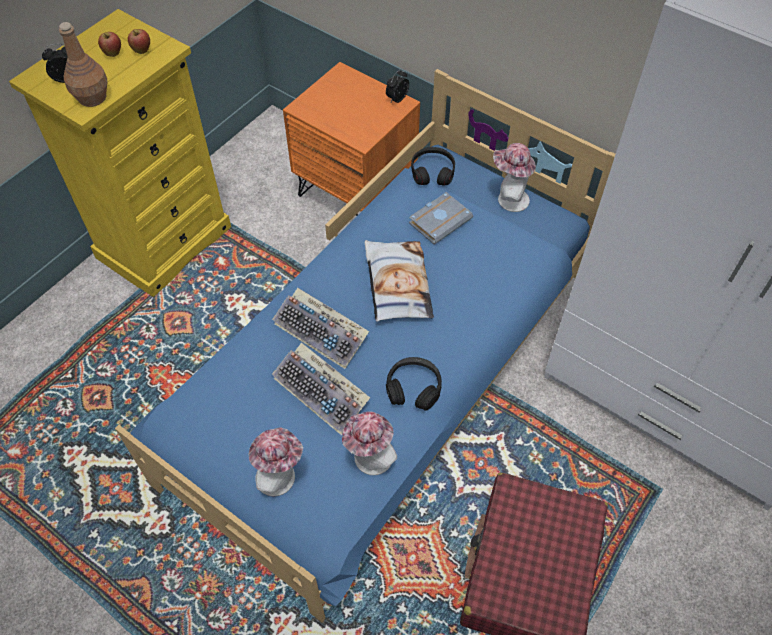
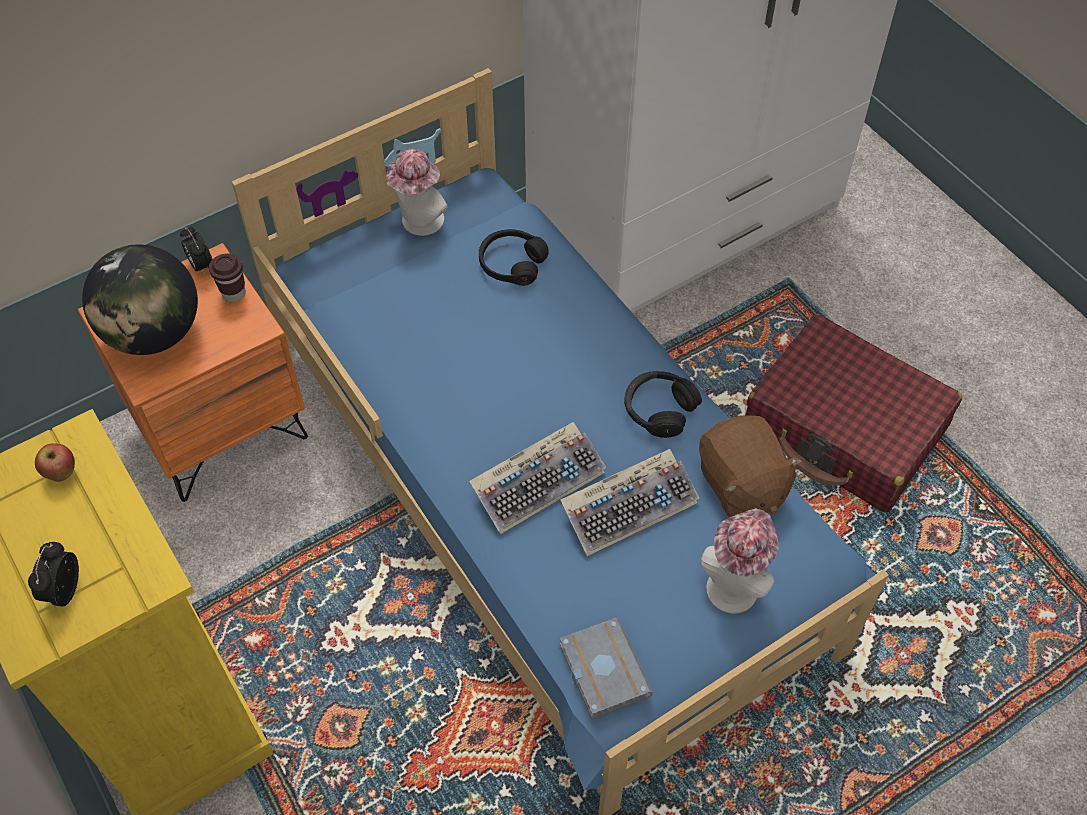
camera: 70 degrees left, 0 degrees up
brown bottle [59,22,107,107] -> none
apple [98,32,121,57] -> none
hat [342,411,397,475] -> brown plush toy [699,415,802,517]
pillow [364,240,434,322] -> none
grey book [409,192,473,245] -> grey book moved to [560,618,653,719]
black headphones [411,147,455,186] -> black headphones moved to [479,229,549,286]
none -> globe [82,244,198,355]
none -> brown cup [209,253,246,302]

